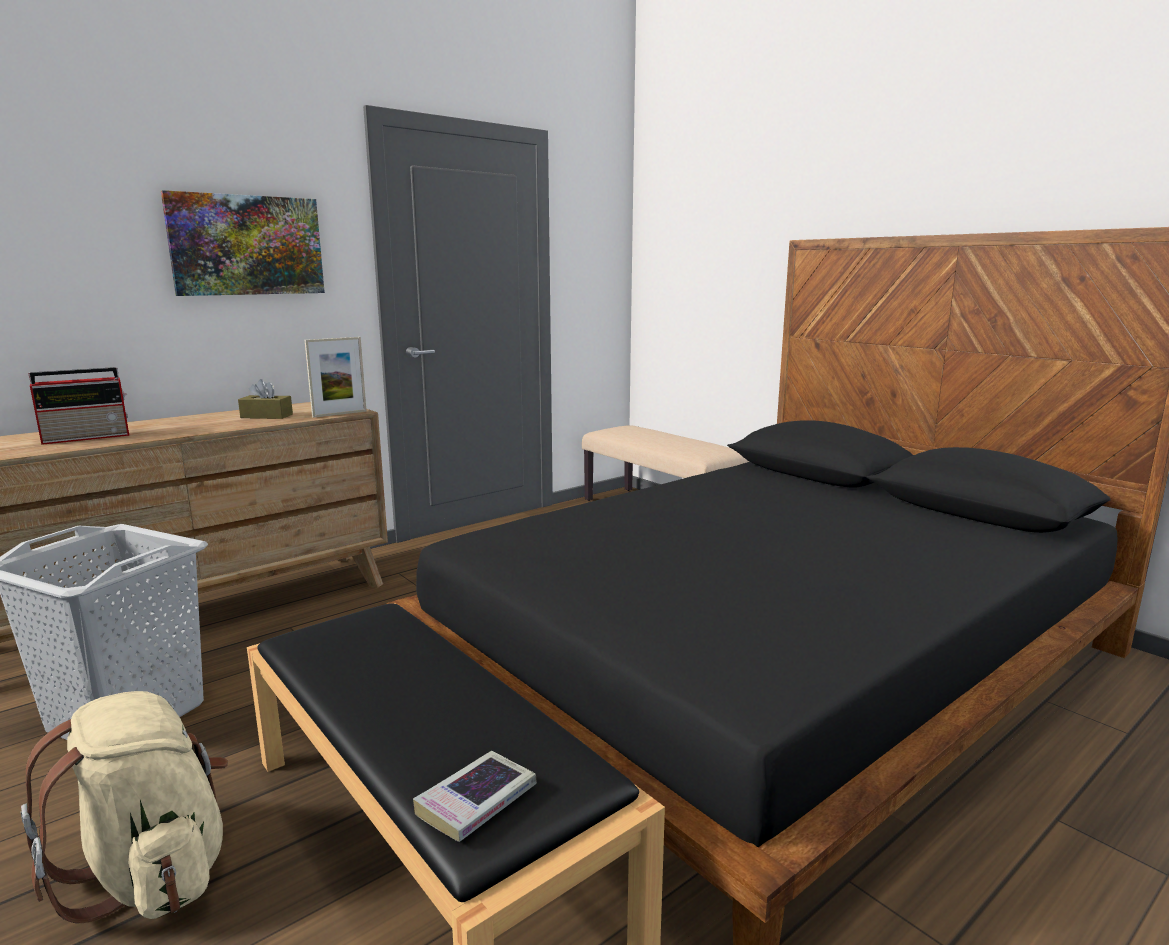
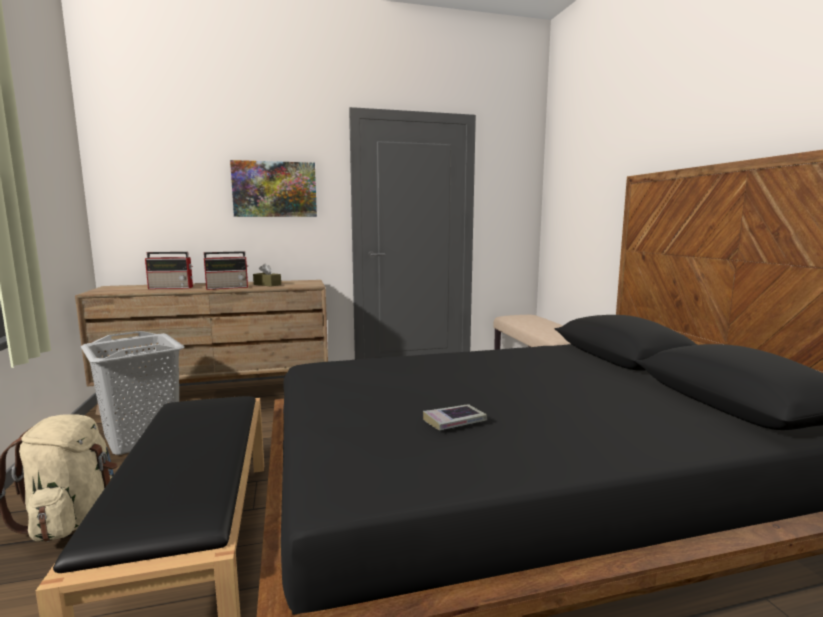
camera: 25 degrees right, 5 degrees down
picture frame [304,337,366,418] -> none
book [413,751,537,842] -> book moved to [423,404,487,431]
none -> radio [204,251,248,290]

